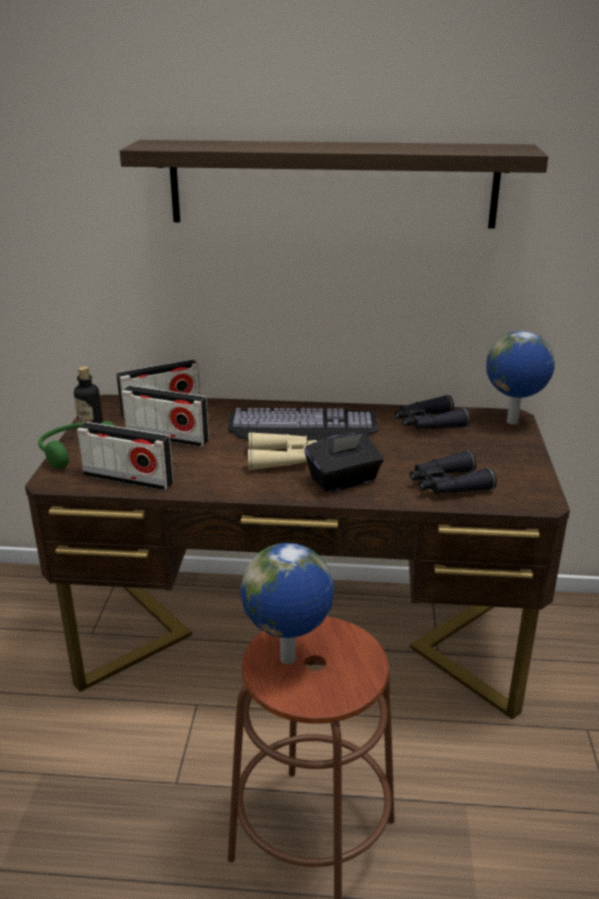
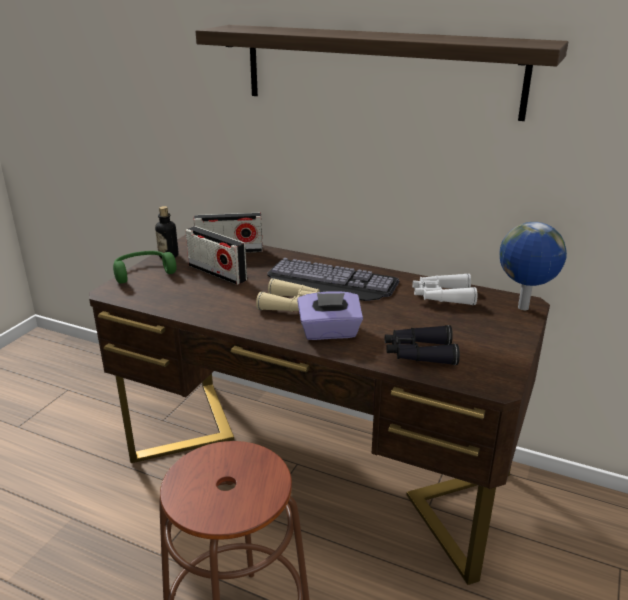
camera: 20 degrees right, 0 degrees up
radio [77,422,174,491] -> none
globe [240,543,334,664] -> none
black tissue box [305,433,383,492] -> purple tissue box [297,291,363,340]
black binoculars [395,395,470,429] -> white binoculars [412,273,477,305]

